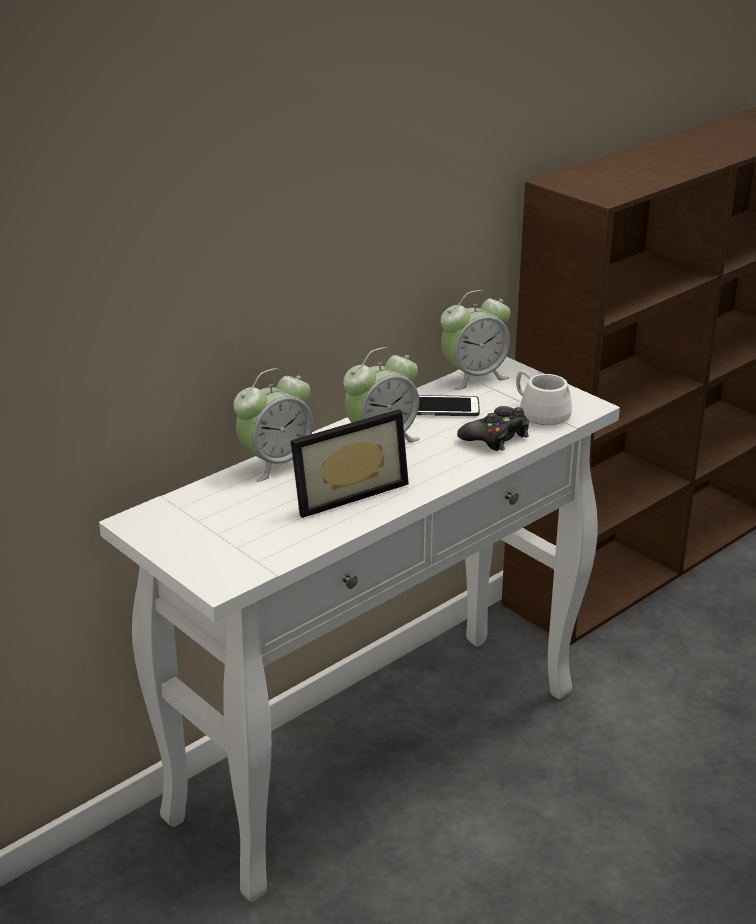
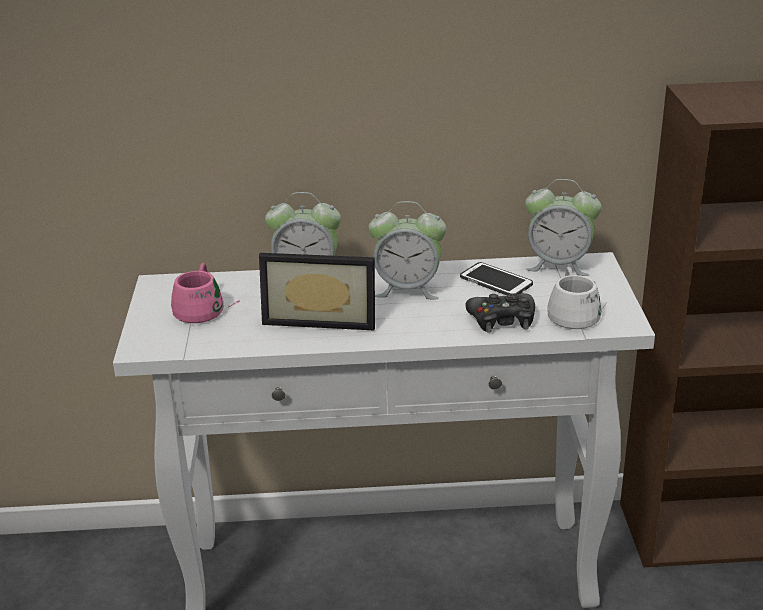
camera: 40 degrees right, 0 degrees up
none -> pink mug [171,262,240,323]

